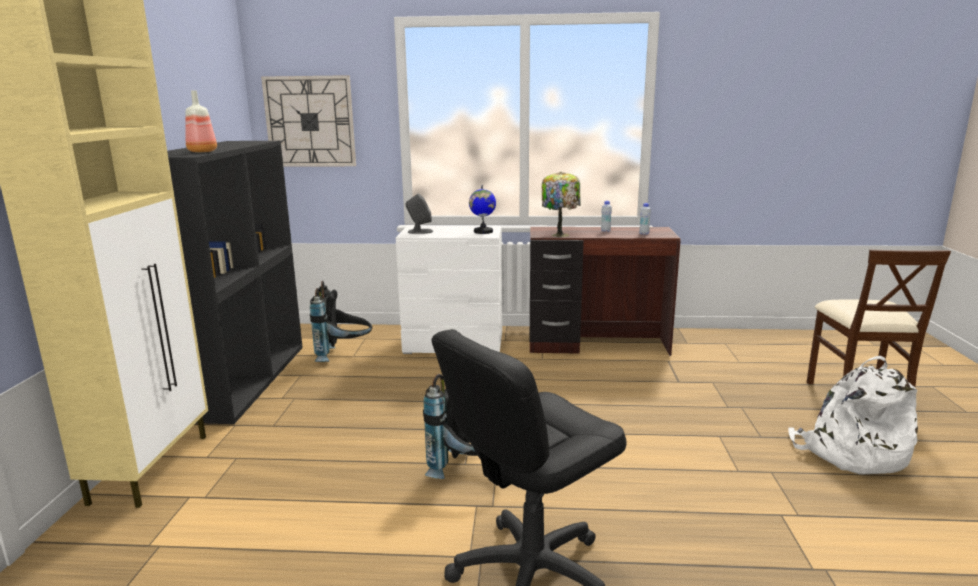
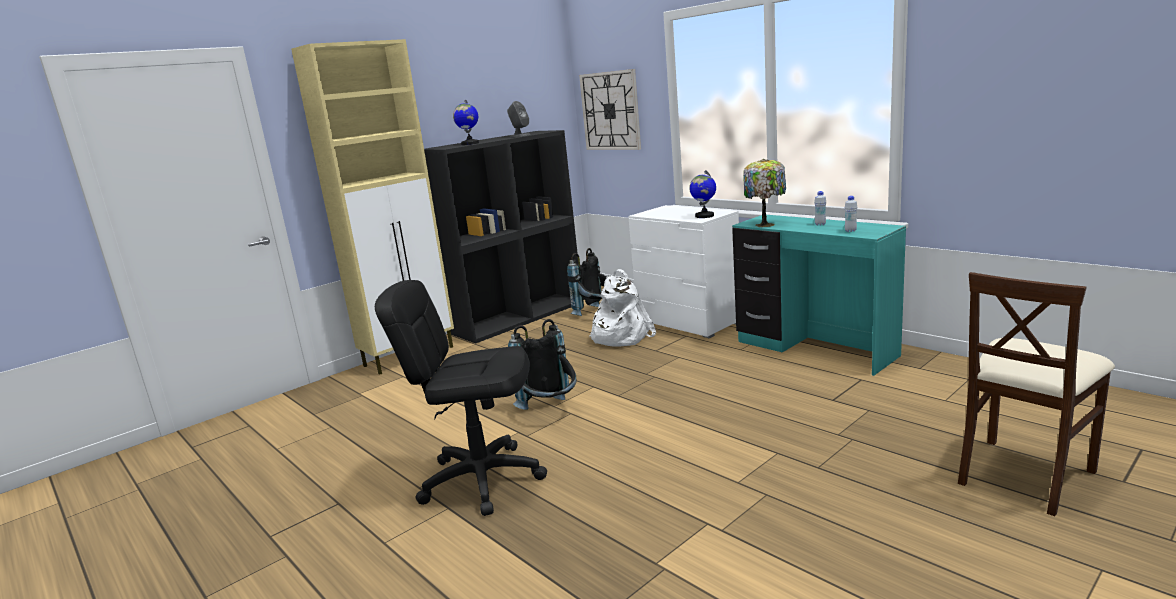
camera: 45 degrees right, 0 degrees up
bottle [185,90,217,152] -> globe [453,100,479,145]
grey speaker [405,194,433,234] -> grey speaker moved to [507,101,530,137]
brown desk [529,227,681,356] -> turquoise desk [732,215,906,376]
white backpack [788,356,918,475] -> white backpack moved to [589,269,656,347]

